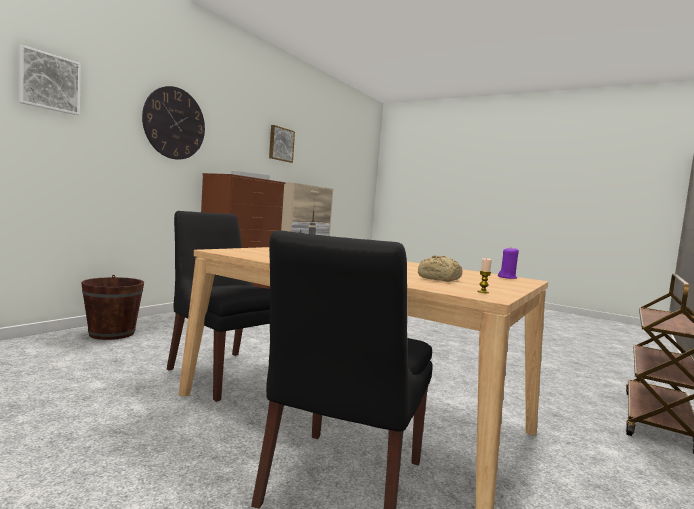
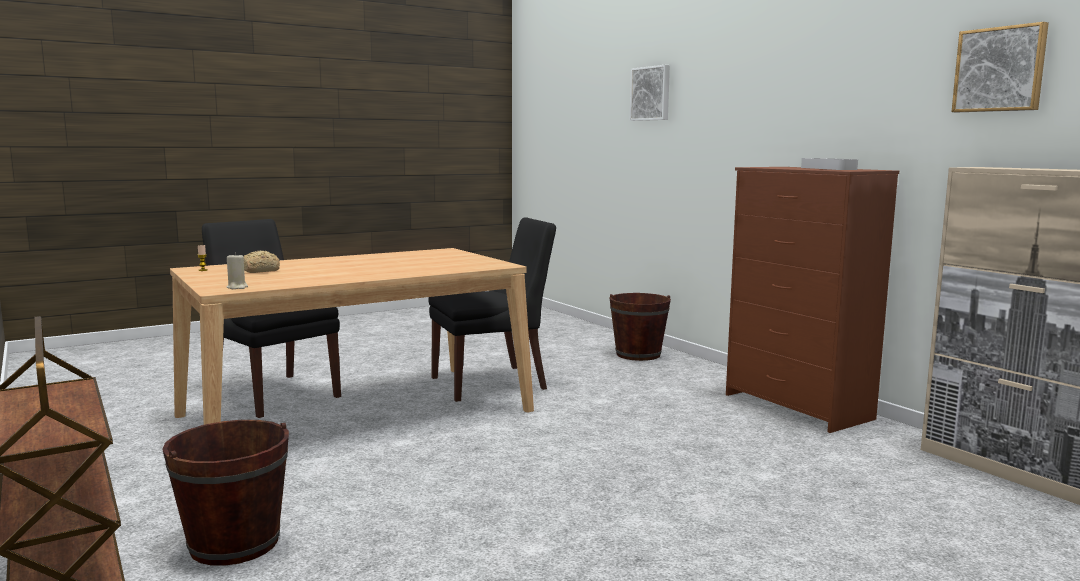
camera: 115 degrees right, 5 degrees up
wall clock [142,86,205,160] -> none
purple candle [498,248,519,279] -> beige candle [226,253,248,289]
none -> brown bucket [162,420,289,566]

